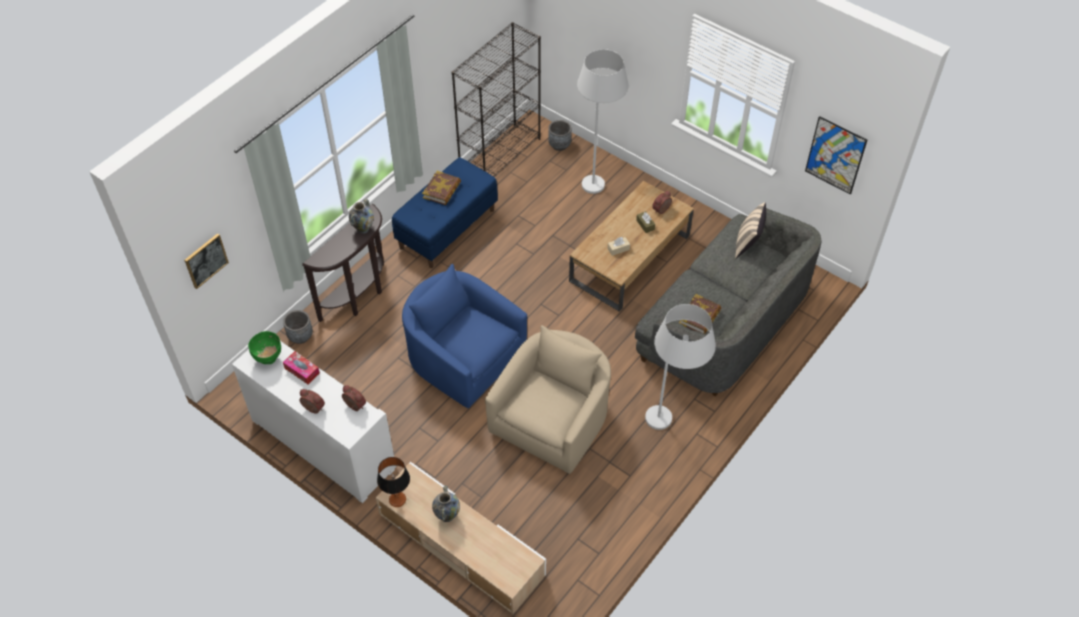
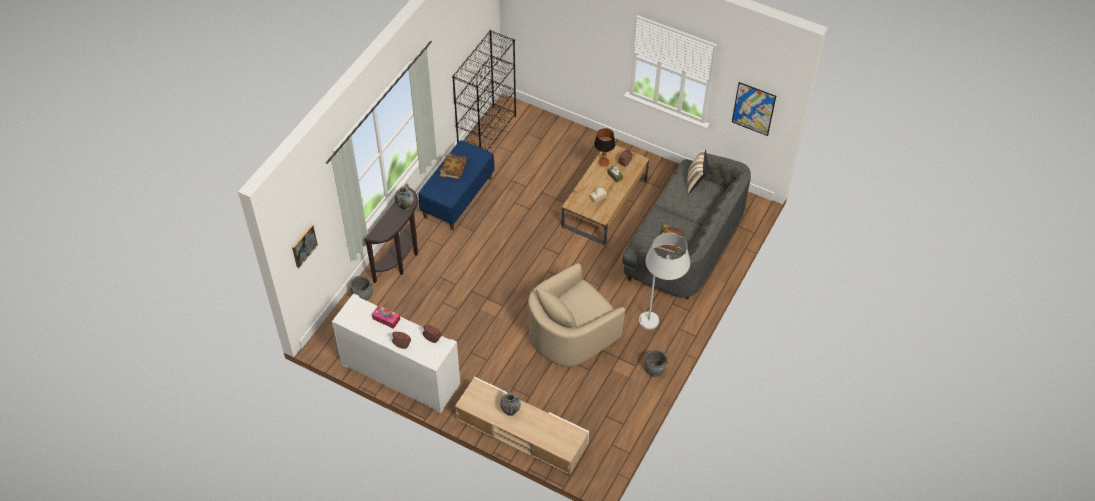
camera: 10 degrees left, 0 degrees up
green bowl [248,331,281,364] -> none
table lamp [377,457,410,507] -> table lamp moved to [594,128,615,167]
blue armchair [402,264,527,408] -> none
beige armchair [485,325,611,474] -> beige armchair turned 150 degrees counterclockwise [528,263,625,367]
grey planter [548,120,572,151] -> grey planter moved to [644,349,667,377]
white floor lamp [577,49,628,194] -> none

